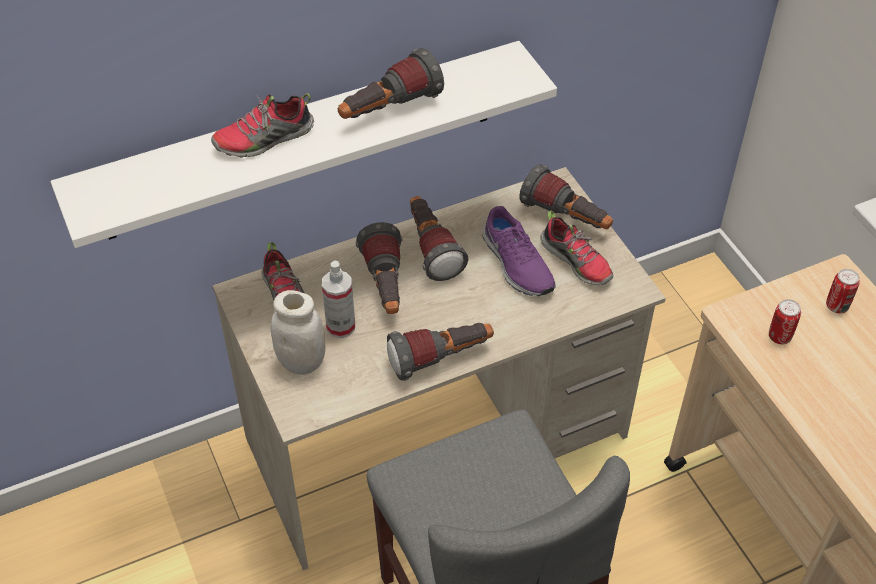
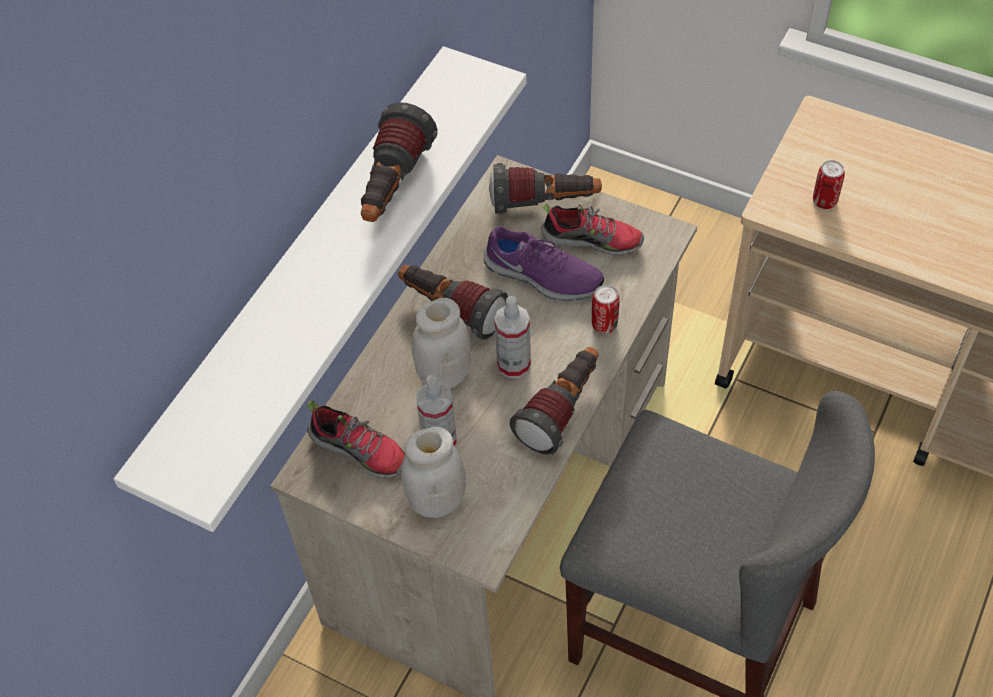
camera: 35 degrees left, 5 degrees up
shoe [211,93,314,158] -> none
flashlight [356,222,403,314] -> white jar [412,298,472,389]
can [826,269,860,313] -> can moved to [592,285,620,334]
none -> spray bottle [494,296,531,378]

